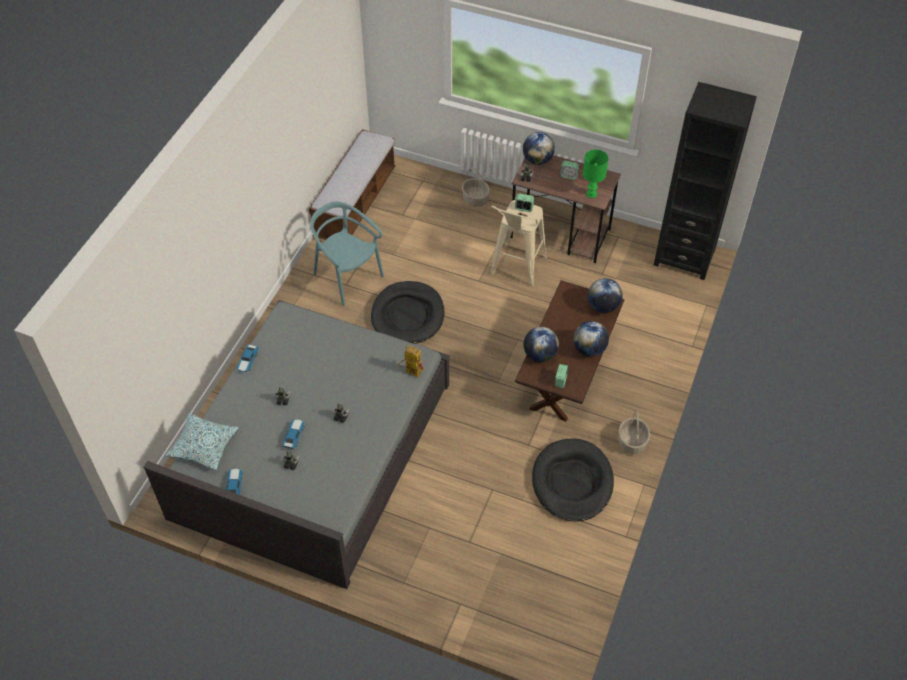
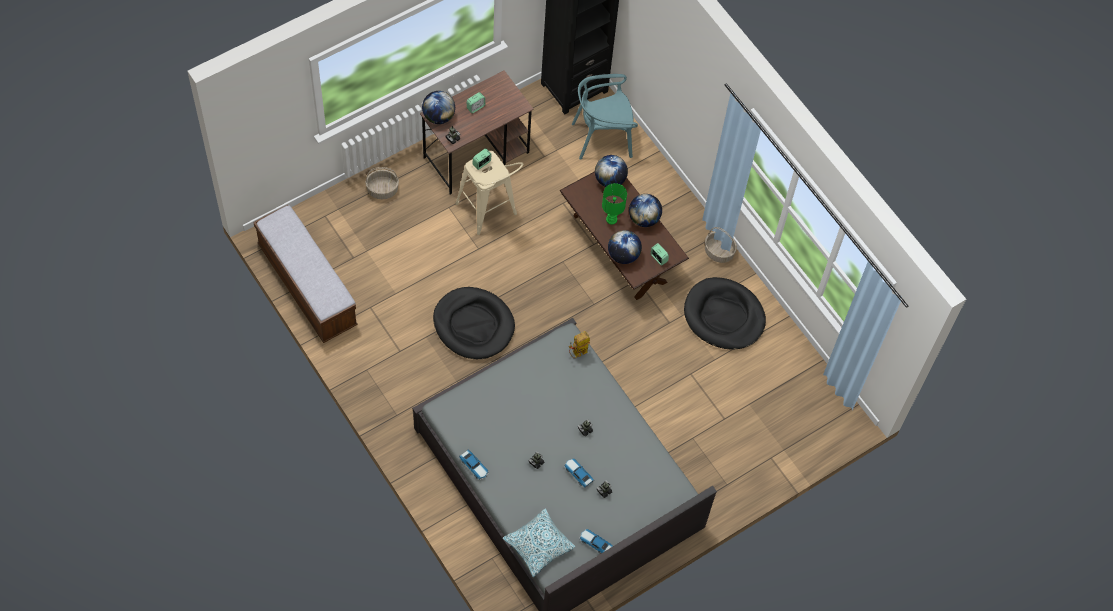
camera: 60 degrees left, 10 degrees up
turquoise chair [311,202,384,306] -> turquoise chair moved to [572,74,638,160]
green table lamp [583,149,608,198] -> green table lamp moved to [602,183,627,224]

